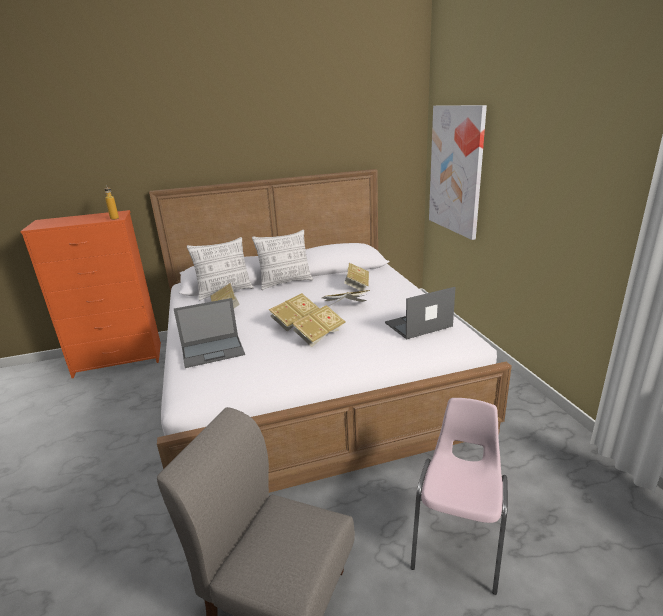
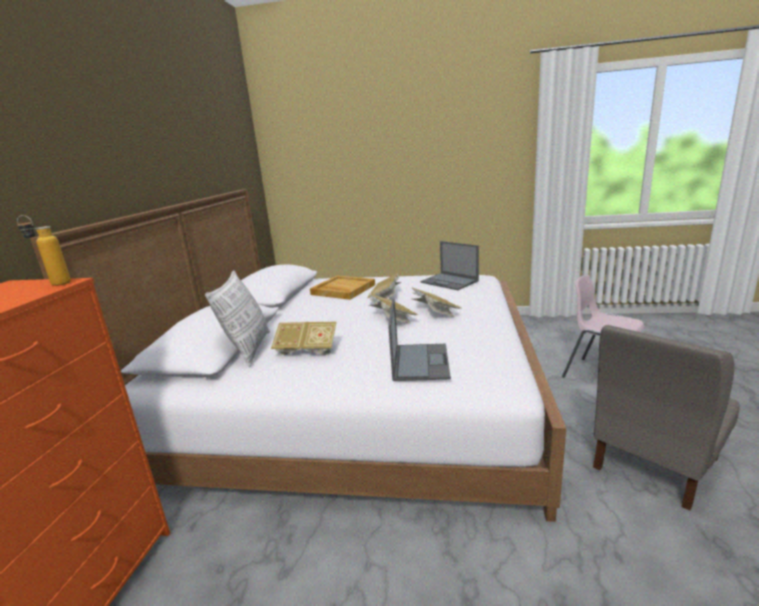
camera: 65 degrees left, 5 degrees down
pillow [252,230,313,290] -> none
book [344,263,369,291] -> beige tray [310,275,375,300]
laptop [385,287,456,339] -> laptop turned 45 degrees counterclockwise [420,241,479,290]
picture [429,105,487,240] -> none

